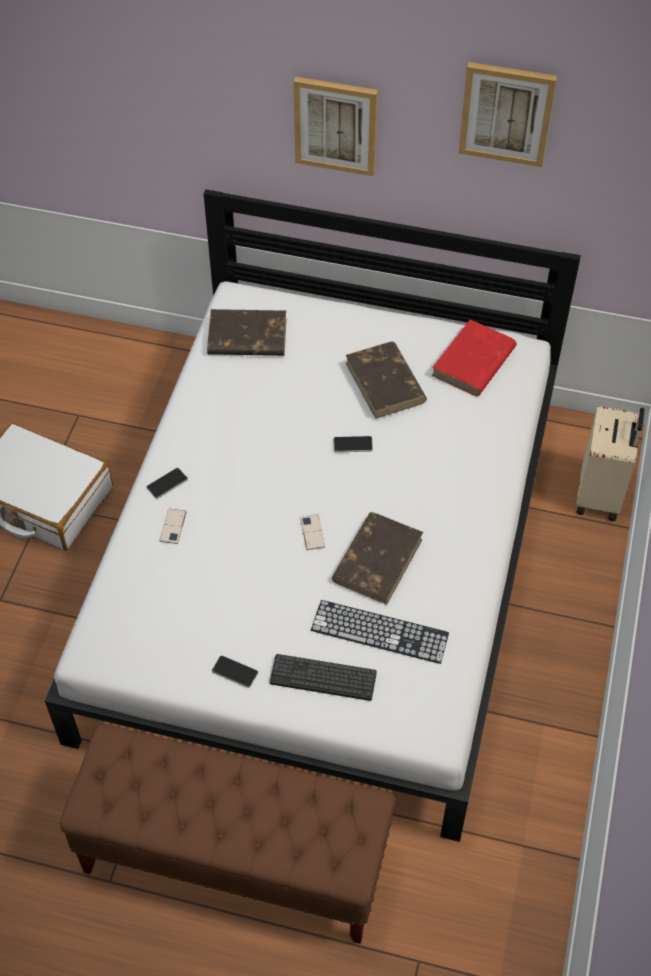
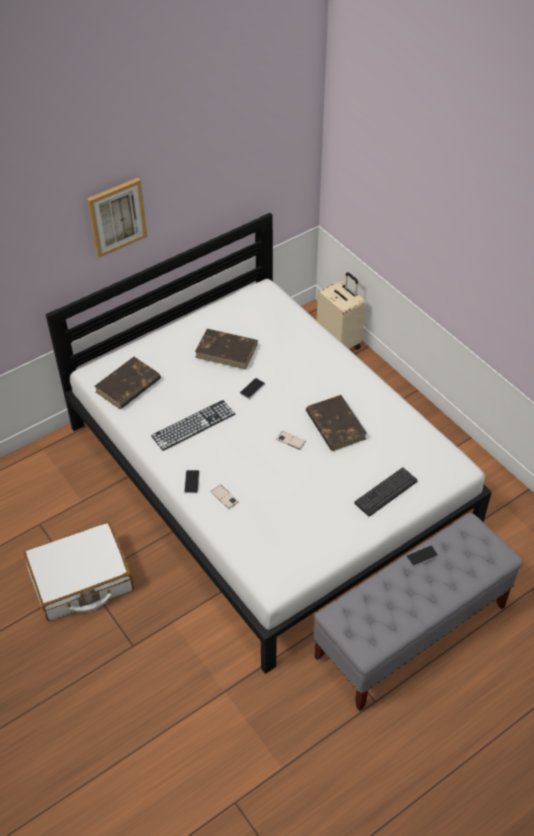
camera: 50 degrees left, 5 degrees down
brown bench [60,724,395,944] -> grey bench [313,513,522,711]
phone [212,656,258,688] -> phone moved to [406,545,438,566]
keyboard [311,600,449,664] -> keyboard moved to [151,400,235,451]
red book [431,319,517,396] -> none
picture [459,62,557,167] -> none

